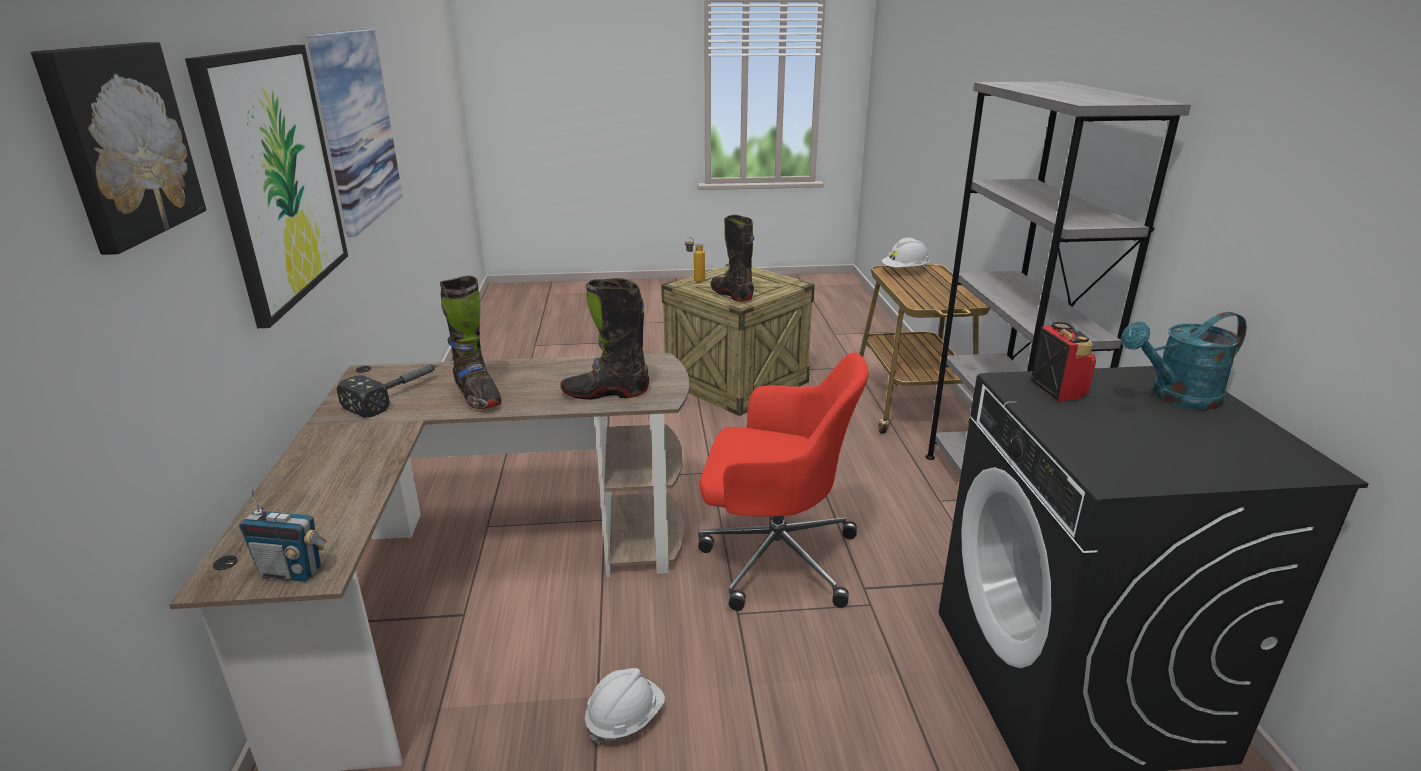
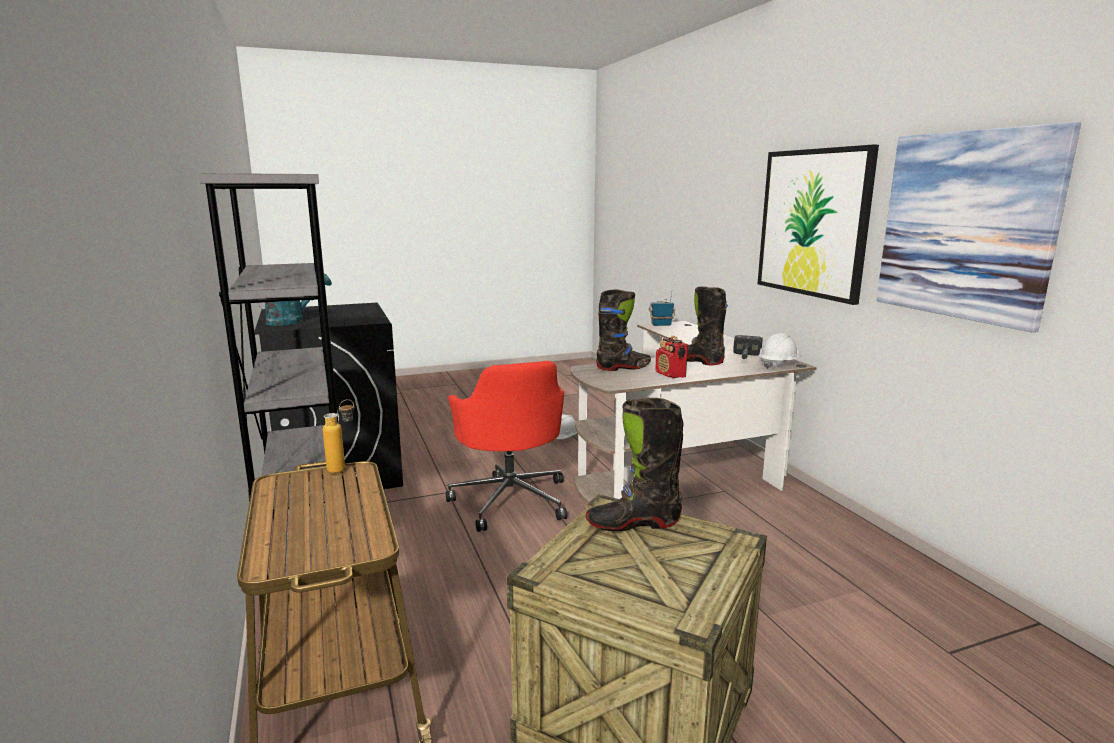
camera: 165 degrees right, 10 degrees down
picture [31,42,206,255] -> none
bottle [685,237,705,282] -> bottle moved to [323,399,354,473]
red office chair [698,353,869,611] -> red office chair turned 105 degrees counterclockwise [446,361,567,532]
black boot [711,215,755,302] -> black boot turned 135 degrees clockwise [586,398,684,532]
white hard hat [882,238,930,268] -> white hard hat moved to [759,333,802,369]
radio [1031,321,1096,402] -> radio moved to [655,336,688,378]

